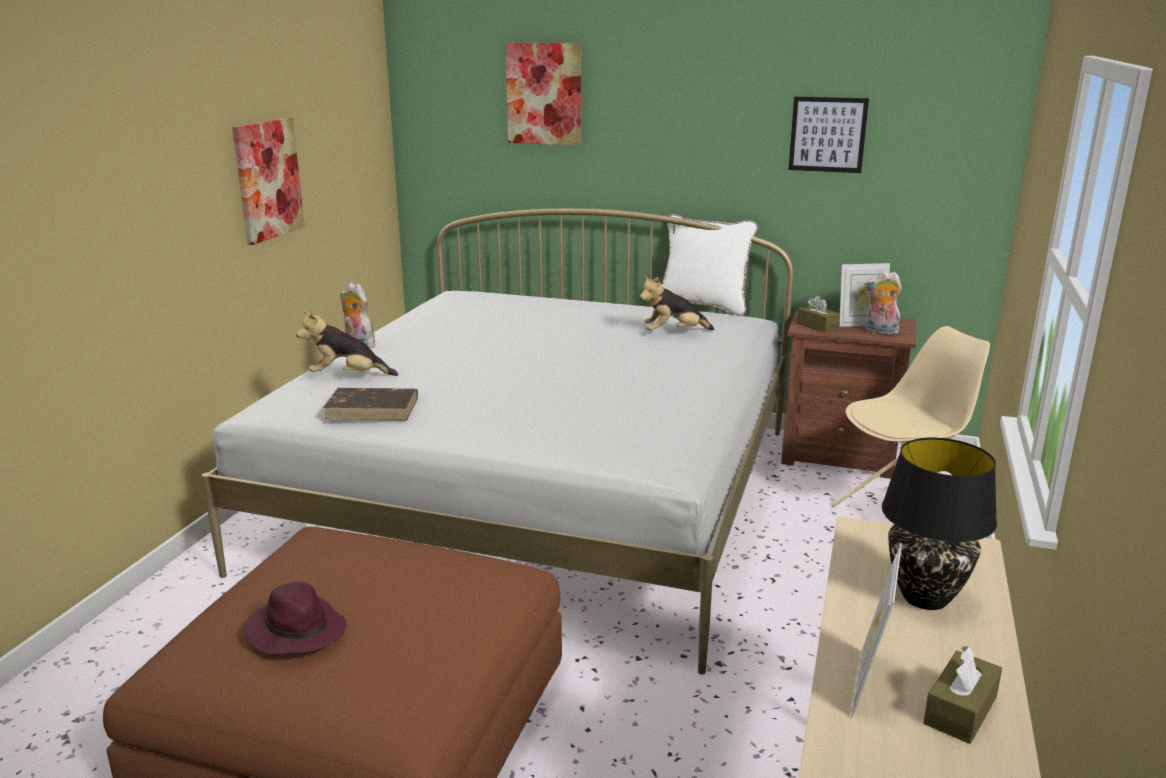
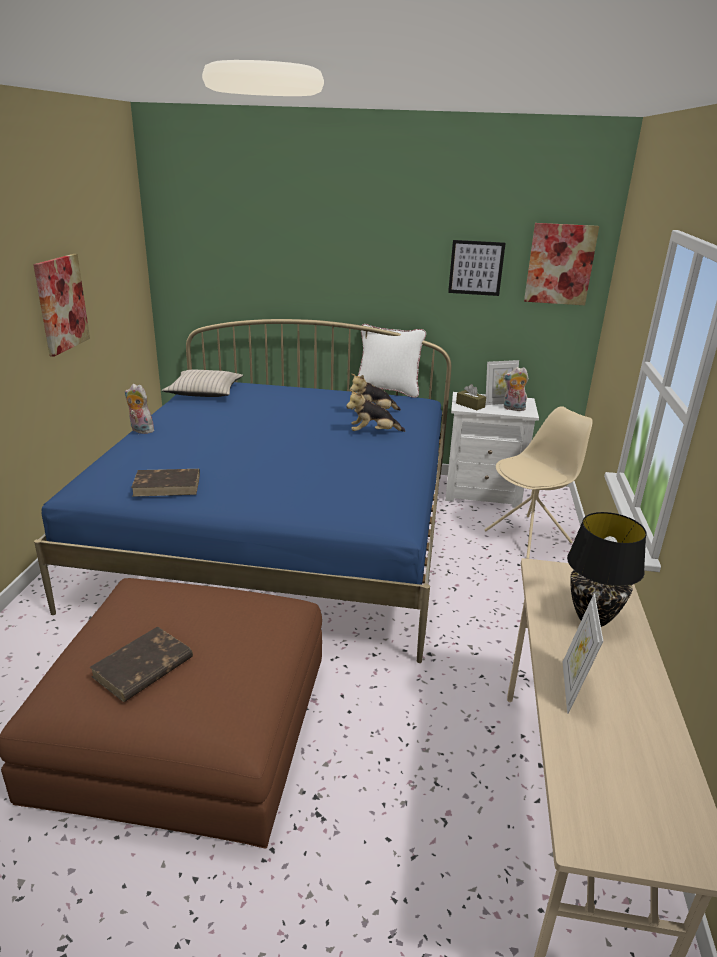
camera: 10 degrees left, 5 degrees up
white bed [202,208,794,675] -> blue bed [34,319,451,663]
purple hat [244,581,346,655] -> brown book [90,626,193,702]
plush toy [296,310,398,376] -> plush toy moved to [346,389,405,432]
picture [505,43,581,146] -> picture moved to [524,223,599,305]
brown nightstand [781,310,916,479] -> white nightstand [445,392,539,508]
brown tissue box [923,646,1002,744] -> none
none -> beige pillow [162,370,243,397]

